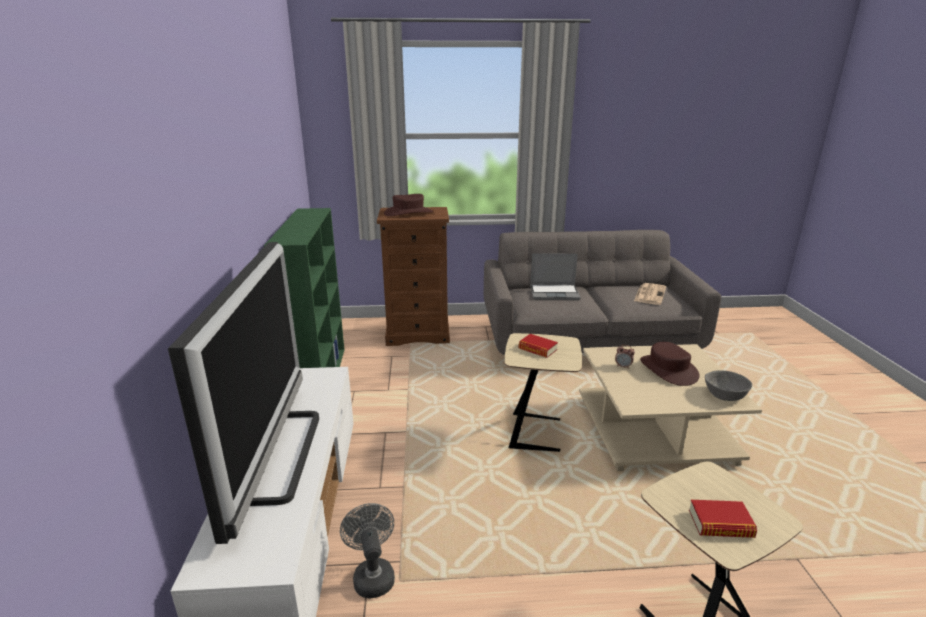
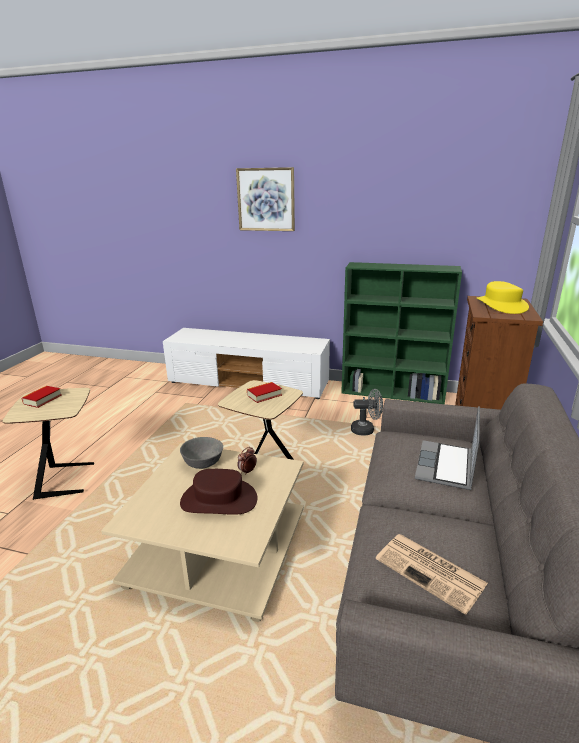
camera: 110 degrees right, 0 degrees up
television [168,242,319,544] -> none
grey fan [340,503,395,599] -> grey fan moved to [351,389,383,436]
brown hat [384,194,433,216] -> yellow hat [476,281,529,314]
grey bowl [705,370,752,401] -> grey bowl moved to [180,437,223,469]
none -> picture [236,167,295,231]

